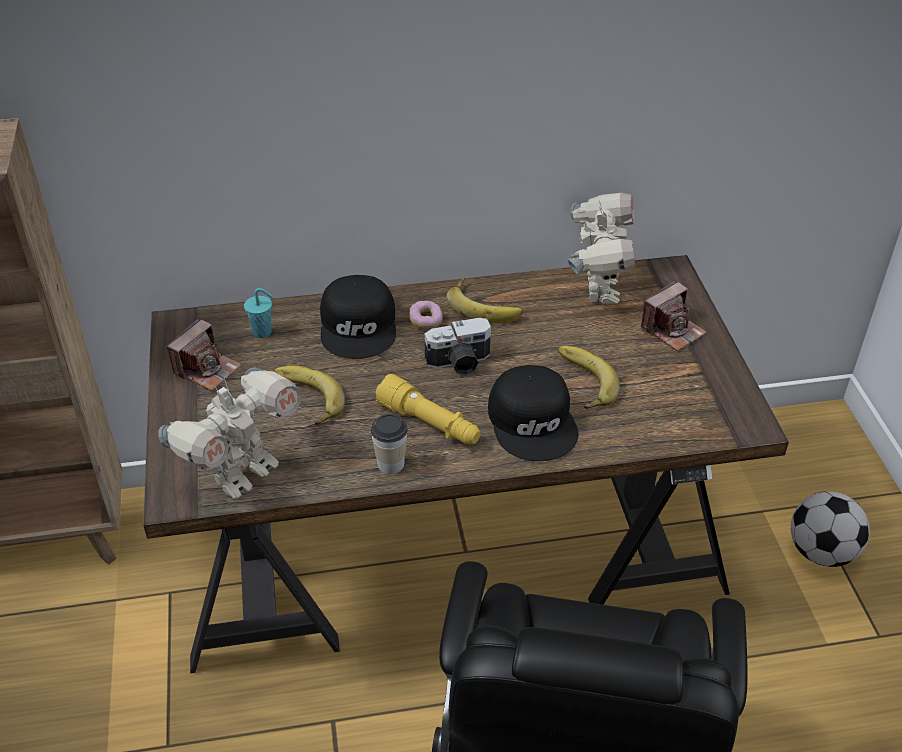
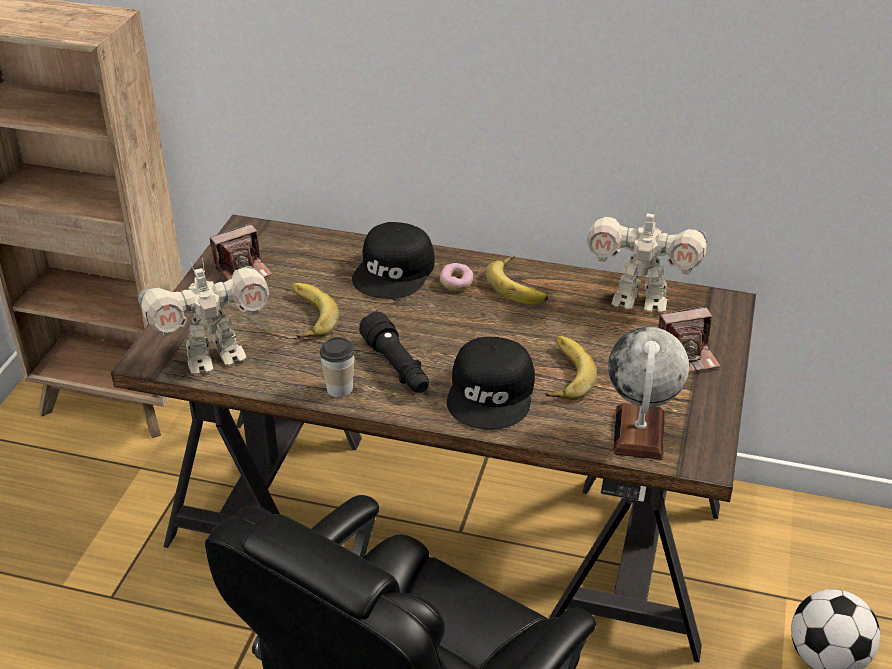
camera: 25 degrees right, 5 degrees down
turquoise cup [244,288,274,338] -> none
yellow flashlight [375,374,481,444] -> black flashlight [359,311,429,393]
camera [424,317,491,375] -> none
toy robot [568,193,635,304] -> toy robot turned 75 degrees clockwise [587,204,708,312]
none -> globe [608,327,689,460]

